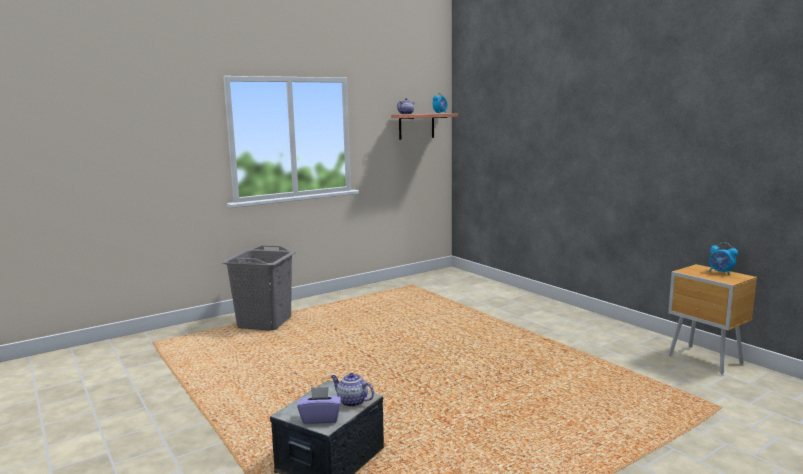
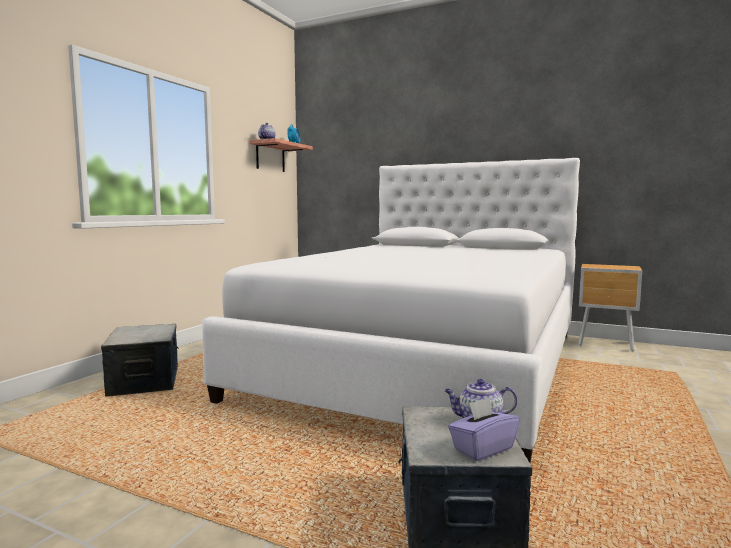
camera: 30 degrees left, 5 degrees down
grey laundry basket [222,245,296,331] -> storage box [101,324,178,397]
alarm clock [709,242,738,275] -> none
none -> white bed [202,158,580,463]

